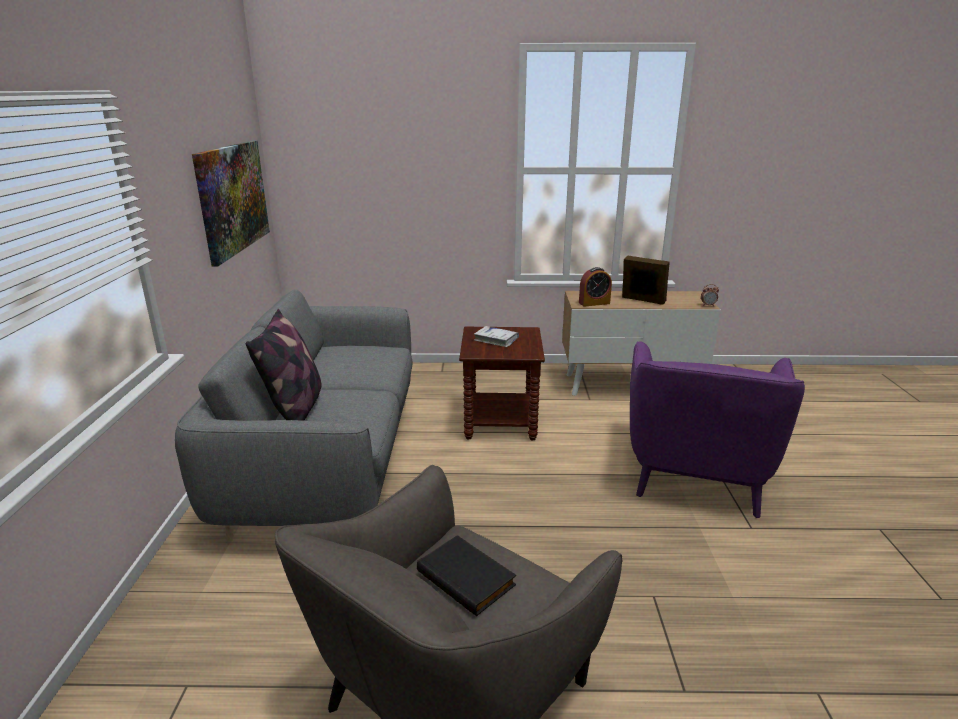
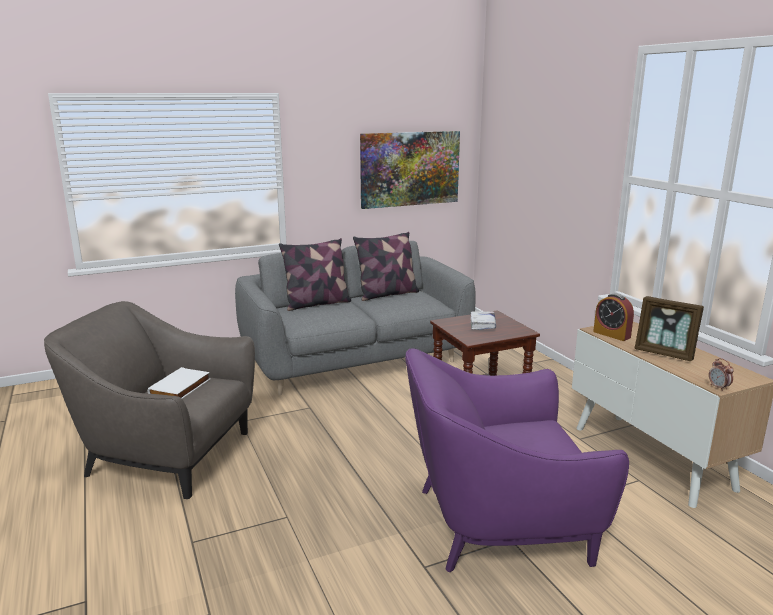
camera: 65 degrees right, 5 degrees down
black book [417,535,516,616] -> white book [148,367,210,399]
picture frame [622,255,670,305] -> picture frame turned 120 degrees clockwise [635,296,704,361]
none -> pillow [353,232,419,301]

